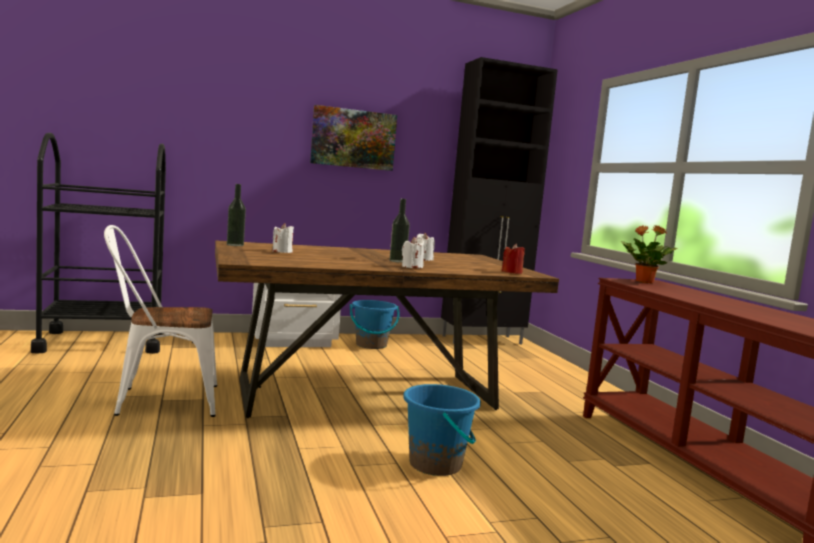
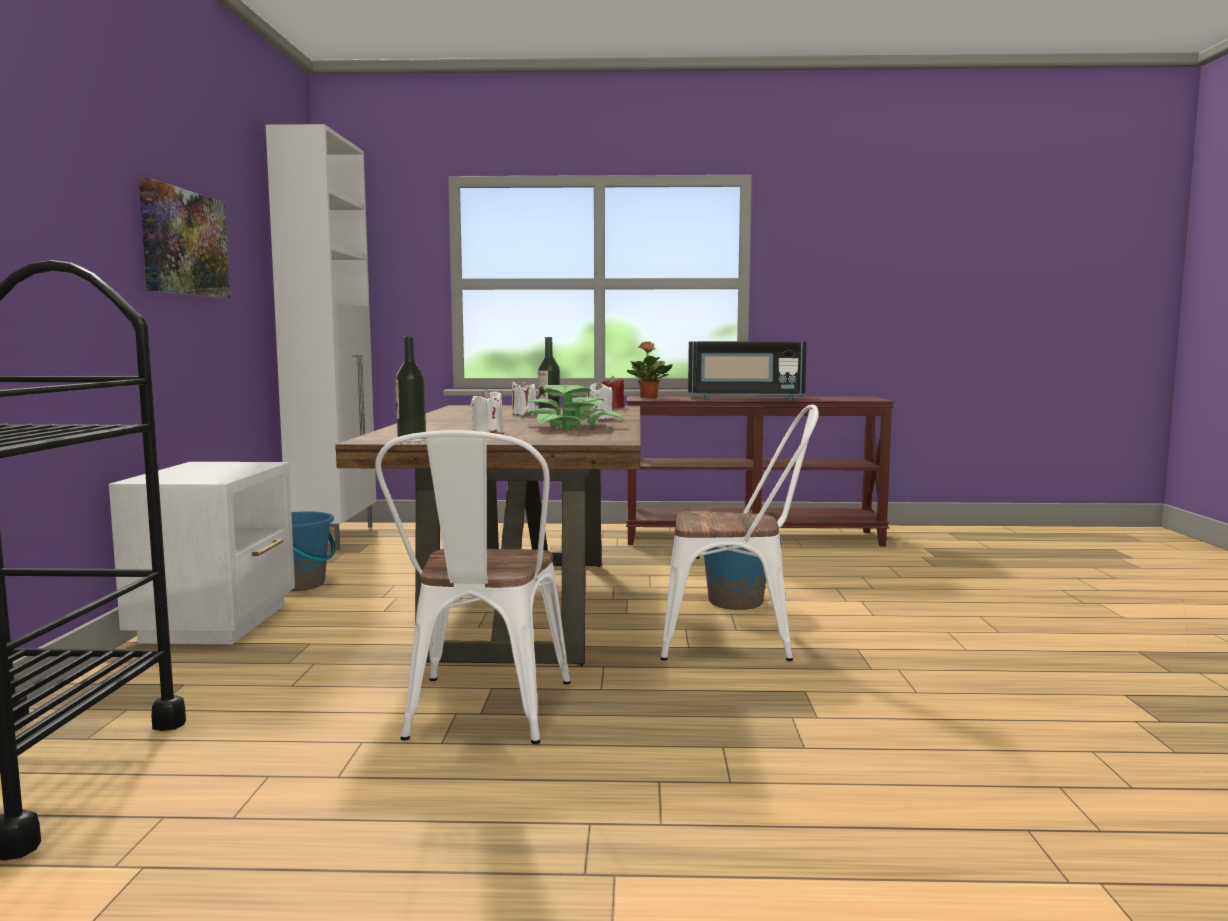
camera: 70 degrees left, 0 degrees up
black cabinet [441,57,558,344] -> white cabinet [266,124,376,550]
none -> potted plant [522,385,625,430]
none -> white chair [661,405,819,661]
none -> black microwave [688,341,806,400]

